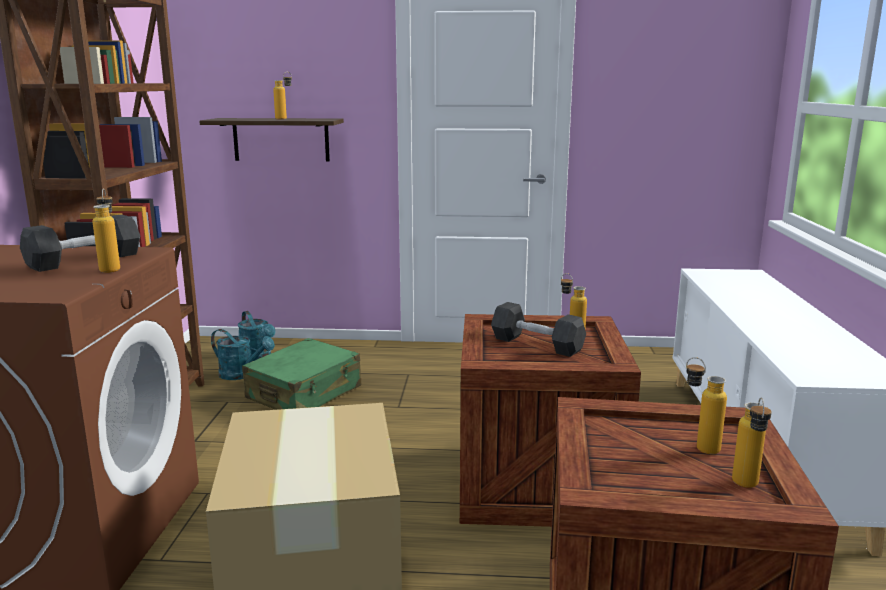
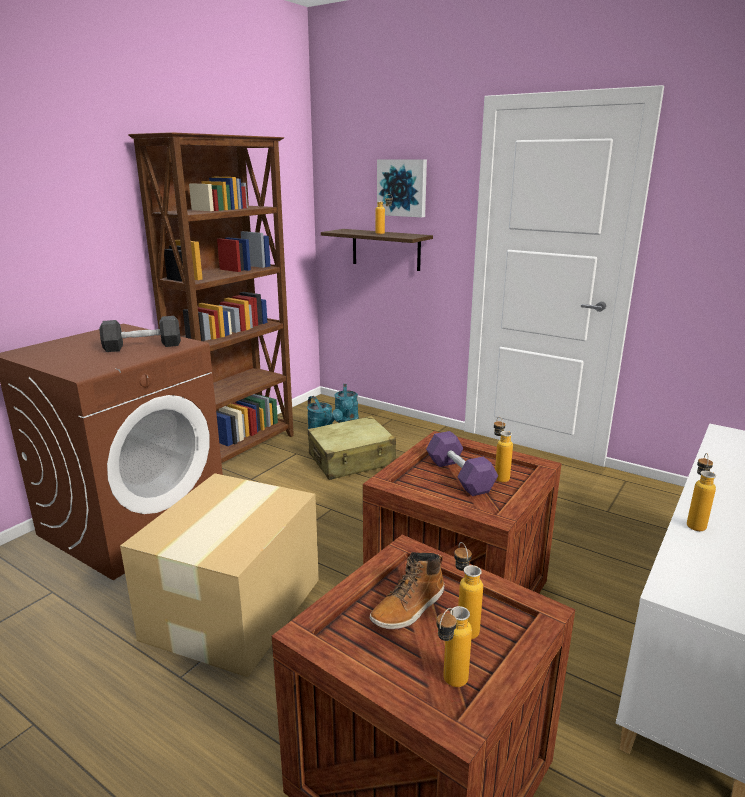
camera: 30 degrees right, 5 degrees up
bottle [93,188,120,273] -> bottle moved to [687,453,716,531]
green suitcase [242,338,361,410] -> beige suitcase [308,416,396,480]
black dumbbell [491,302,586,357] -> purple dumbbell [426,431,498,496]
none -> boot [370,552,445,630]
none -> picture [377,159,427,218]

